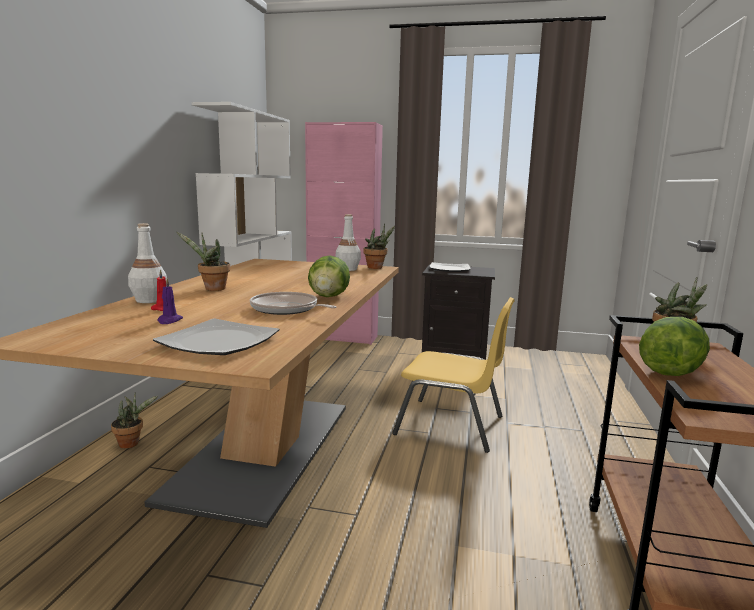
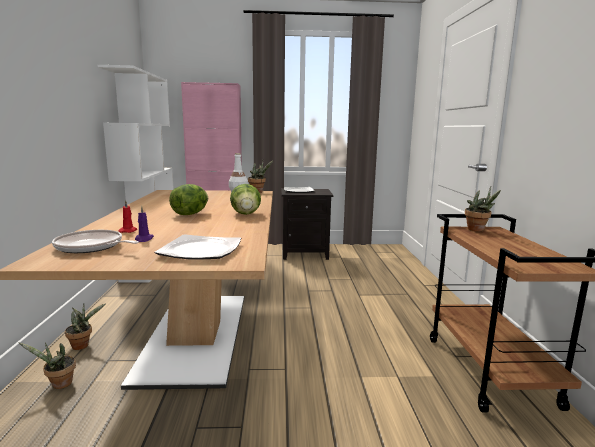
camera: 15 degrees left, 0 degrees up
white bottle [128,223,167,303] -> none
potted plant [176,232,230,291] -> potted plant moved to [18,342,76,389]
frying pan [250,292,336,315] -> frying pan moved to [52,230,139,253]
yellow chair [392,297,515,453] -> none
lettuce [639,317,710,376] -> lettuce moved to [169,184,208,215]

